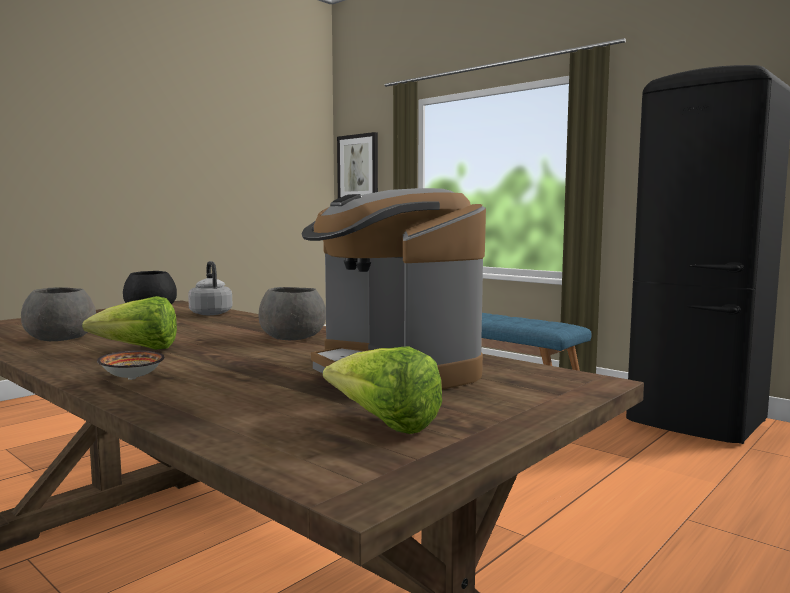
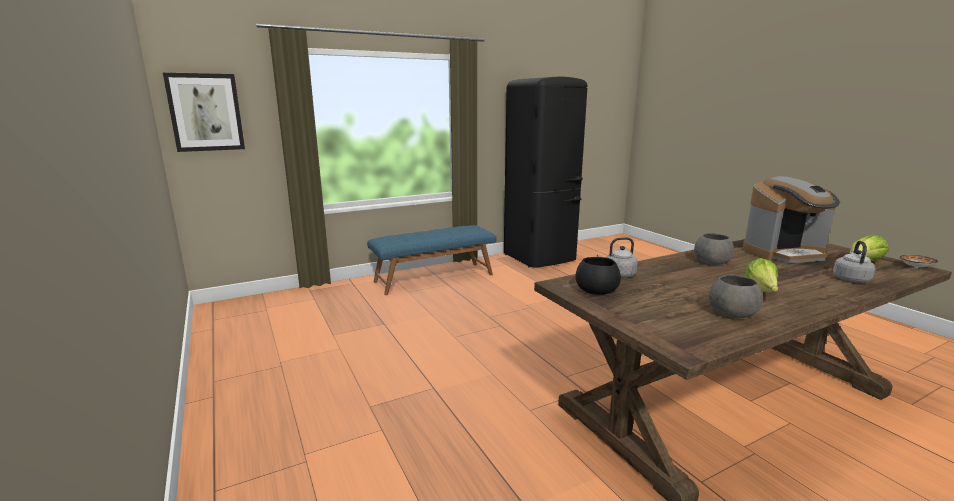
camera: 70 degrees left, 10 degrees up
bowl [97,350,165,380] -> bowl moved to [900,255,938,268]
none -> grey kettle [833,241,875,282]

